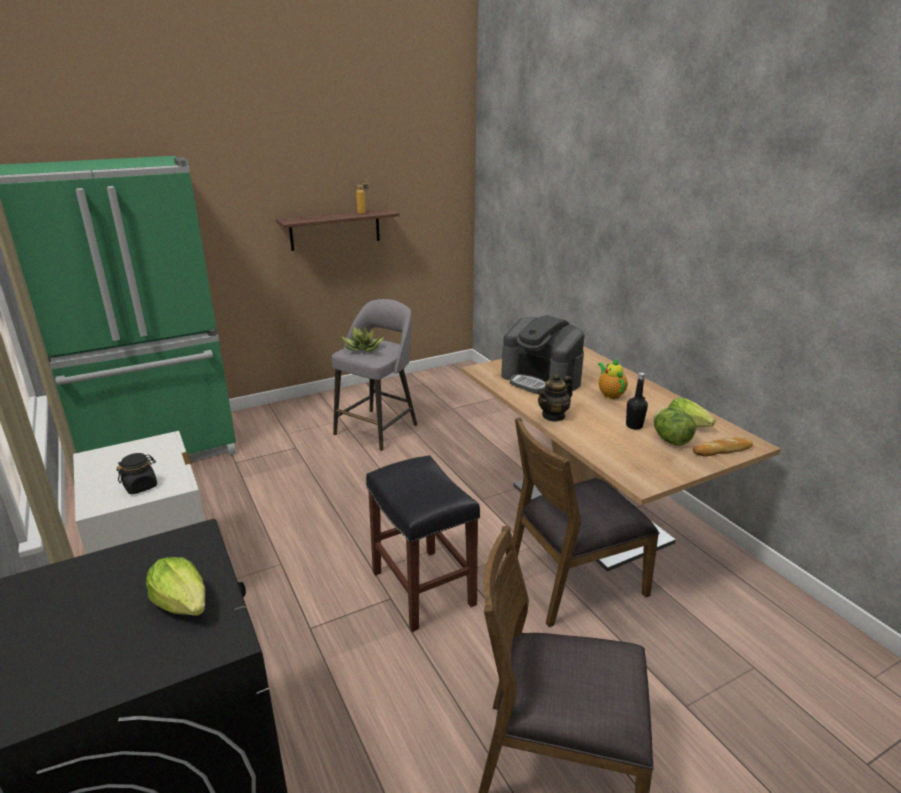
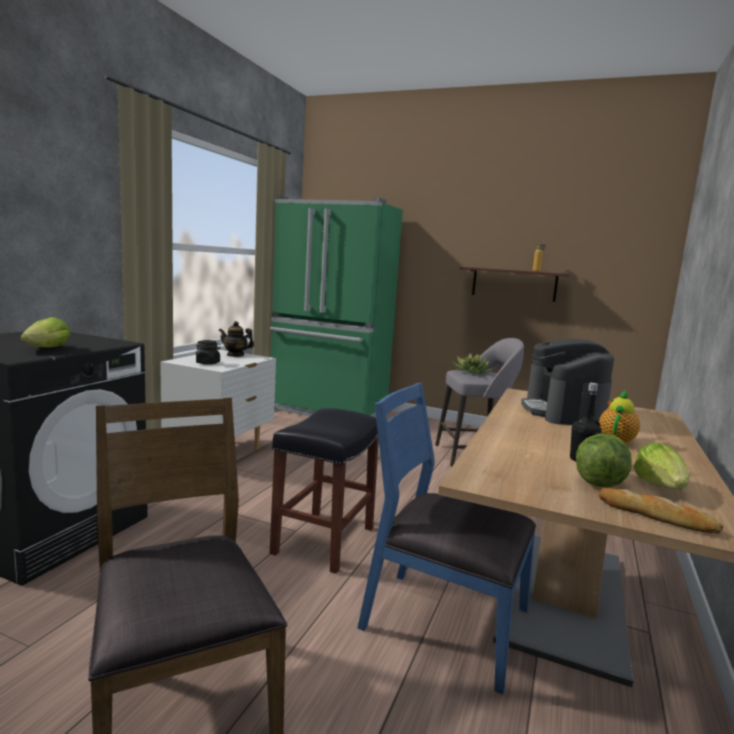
camera: 50 degrees right, 15 degrees down
brown chair [513,417,659,627] -> blue chair [357,383,536,695]
teapot [537,373,573,422] -> teapot moved to [219,321,254,357]

